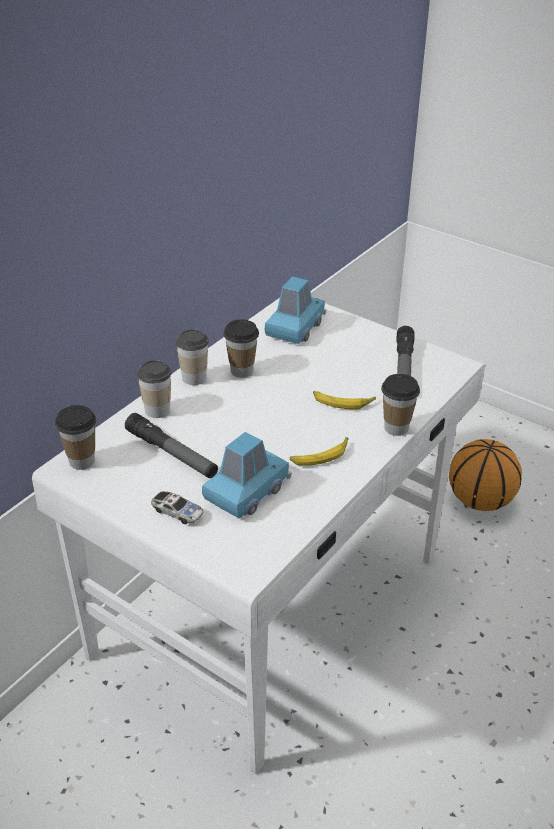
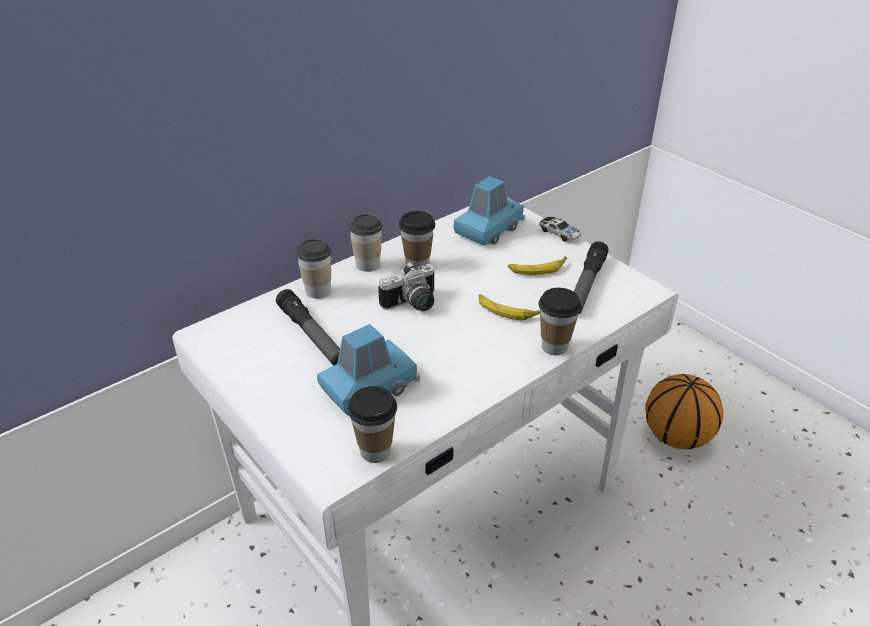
camera: 15 degrees right, 0 degrees up
cup [55,405,96,470] -> cup moved to [347,386,397,463]
toy car [151,491,204,524] -> toy car moved to [539,217,581,242]
banana [290,437,348,466] -> banana moved to [508,256,567,275]
none -> camera [378,262,435,311]

